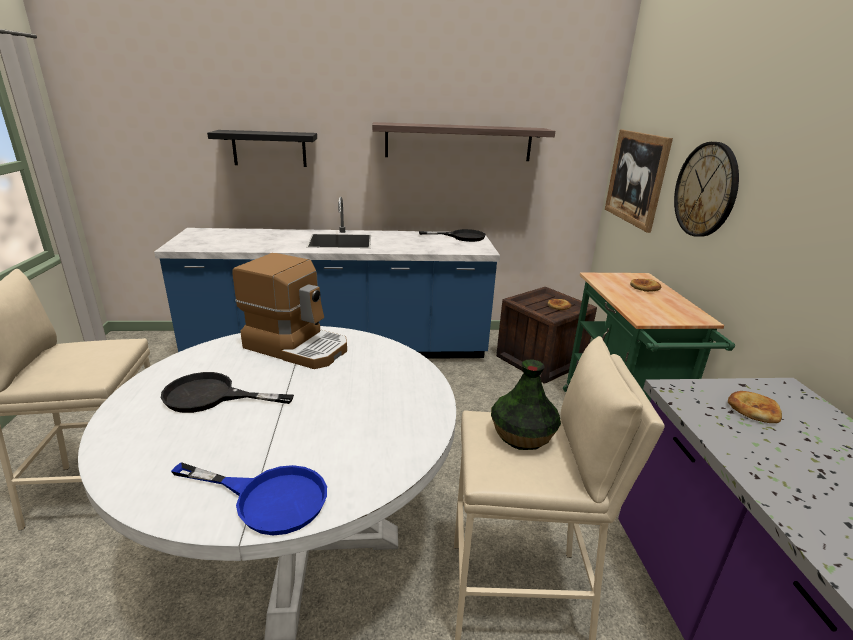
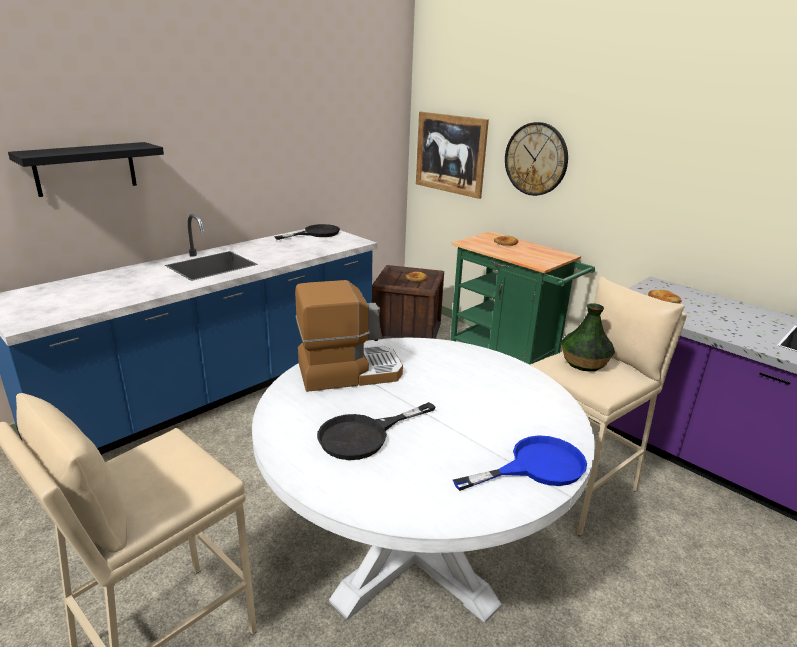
camera: 40 degrees left, 0 degrees up
shelf [372,122,555,161] -> none

